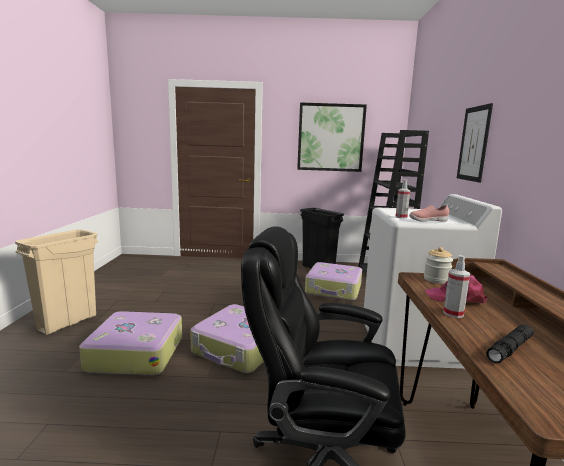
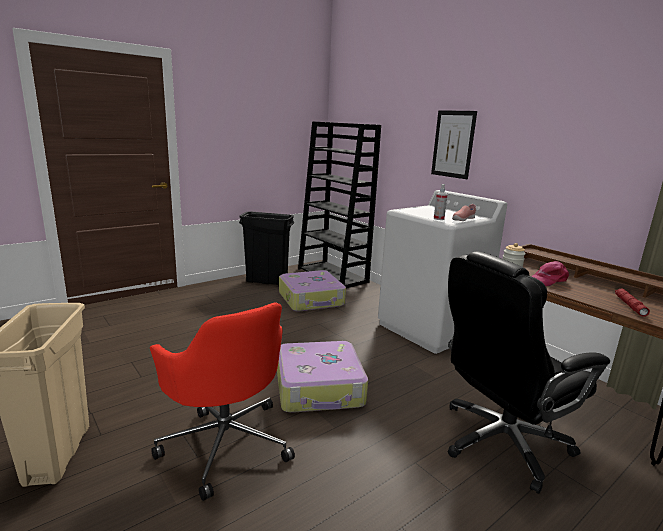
camera: 40 degrees left, 5 degrees up
suitcase [79,311,182,376] -> red office chair [150,302,295,501]
picture [297,102,367,172] -> none
spray bottle [443,255,470,318] -> none
black flashlight [486,325,534,363] -> red flashlight [615,289,650,317]

